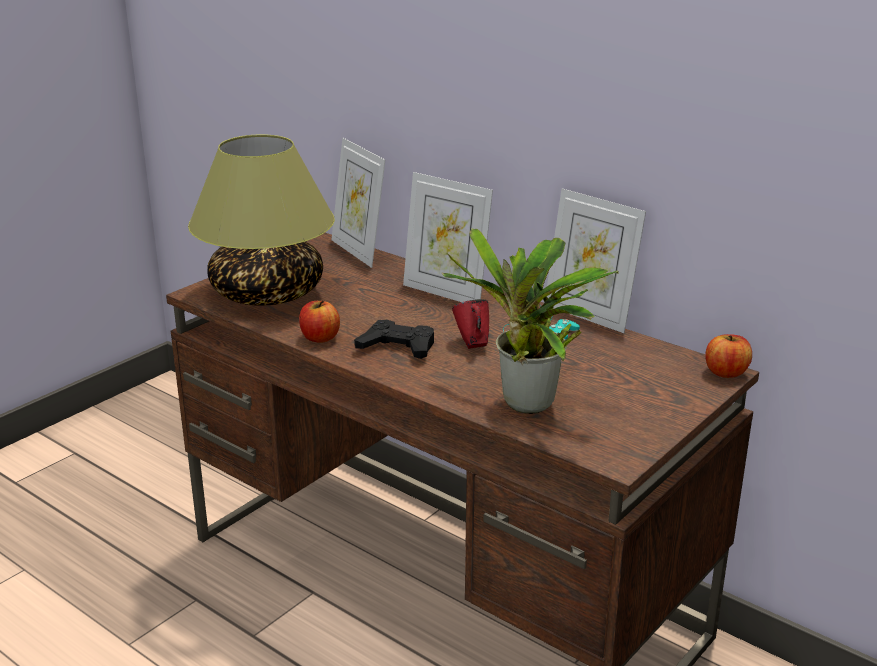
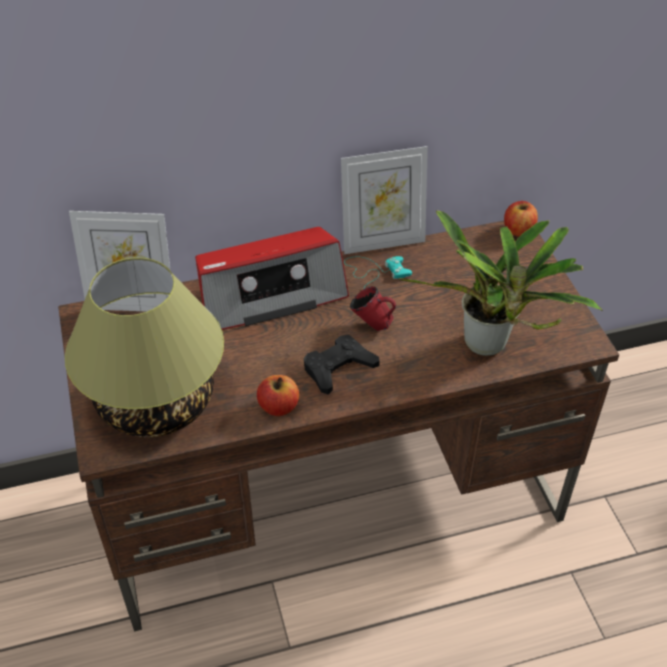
camera: 55 degrees left, 20 degrees up
picture frame [403,172,493,302] -> radio [195,227,349,330]

